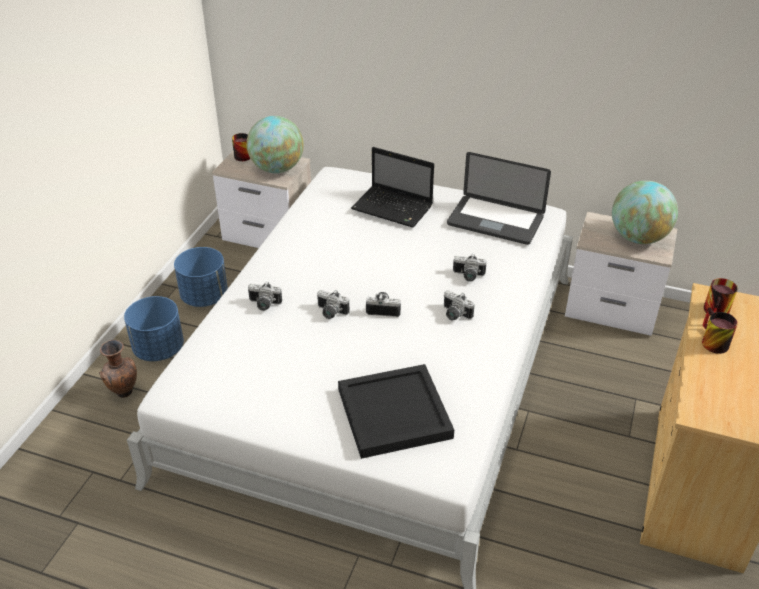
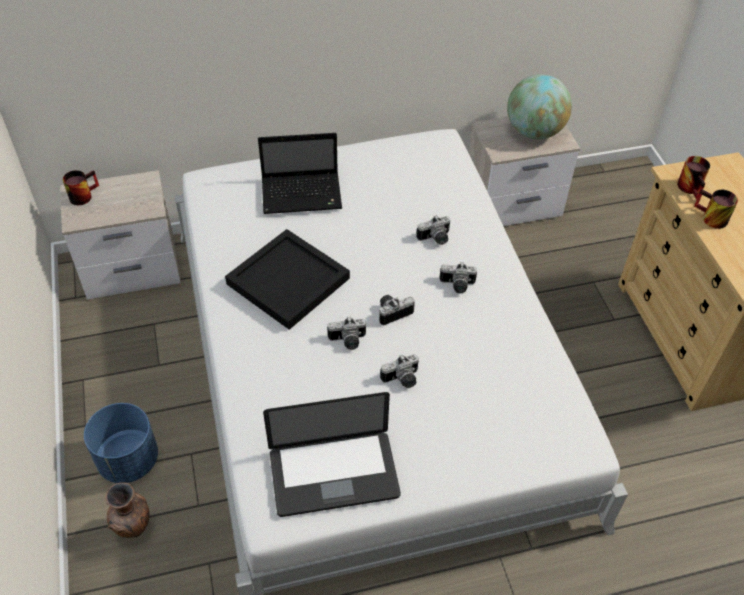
camera: 35 degrees left, 10 degrees up
blue planter [174,247,228,307] -> none
globe [247,116,304,173] -> none
camera [248,282,282,311] -> camera moved to [380,354,419,388]
black tray [338,364,454,459] -> black tray moved to [225,229,350,330]
laptop [447,152,551,245] -> laptop moved to [263,392,401,517]

